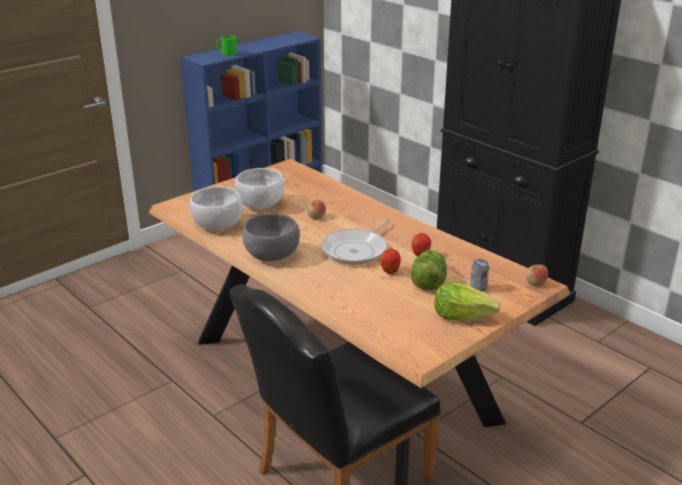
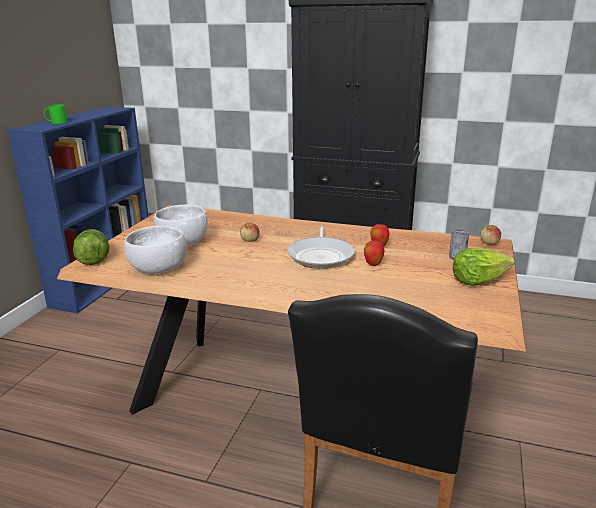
camera: 30 degrees left, 5 degrees down
grey bowl [243,214,300,261] -> none
lettuce [411,249,447,291] -> lettuce moved to [73,229,110,265]

